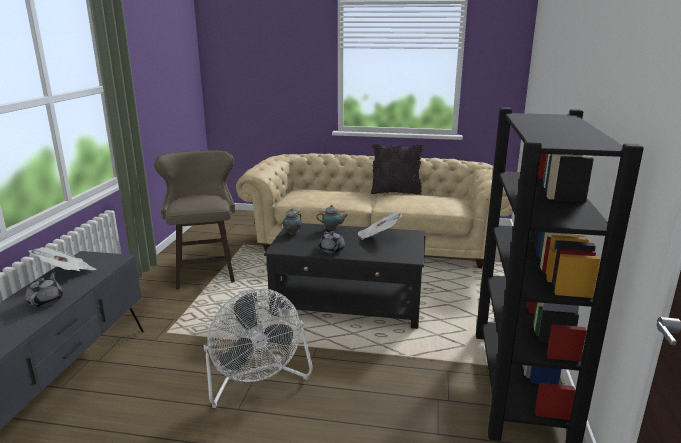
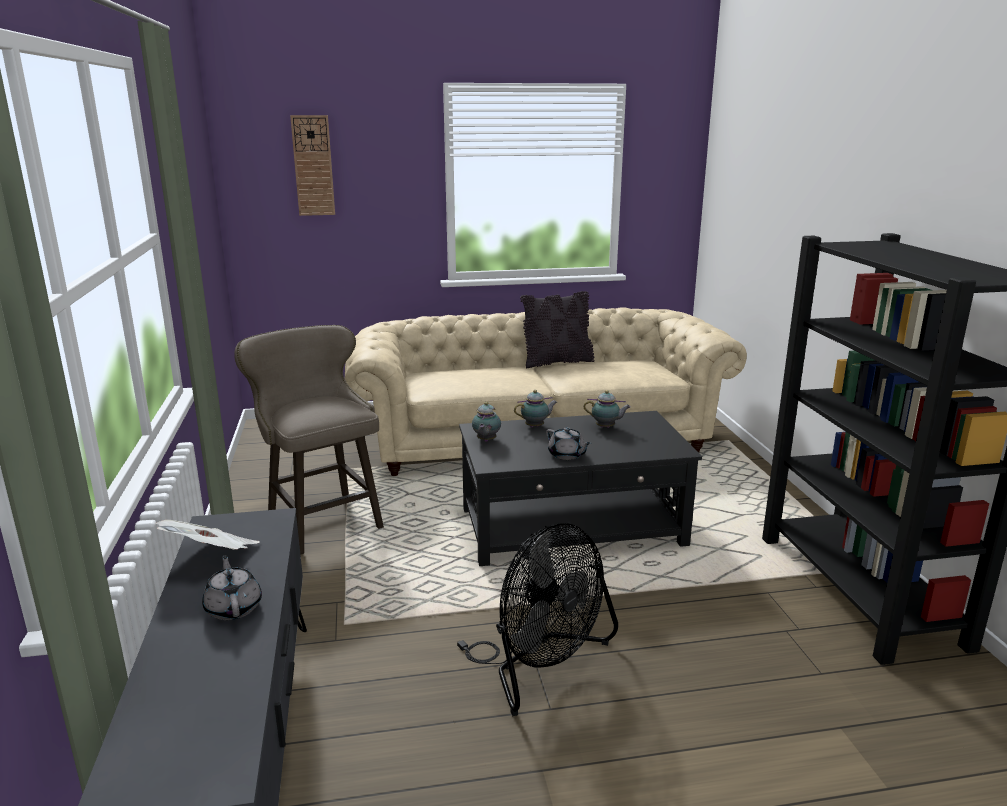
camera: 20 degrees left, 0 degrees up
white fan [204,289,313,408] -> black fan [457,523,618,716]
newspaper [358,213,402,240] -> teapot [584,390,631,428]
none -> wall clock [290,115,335,216]

